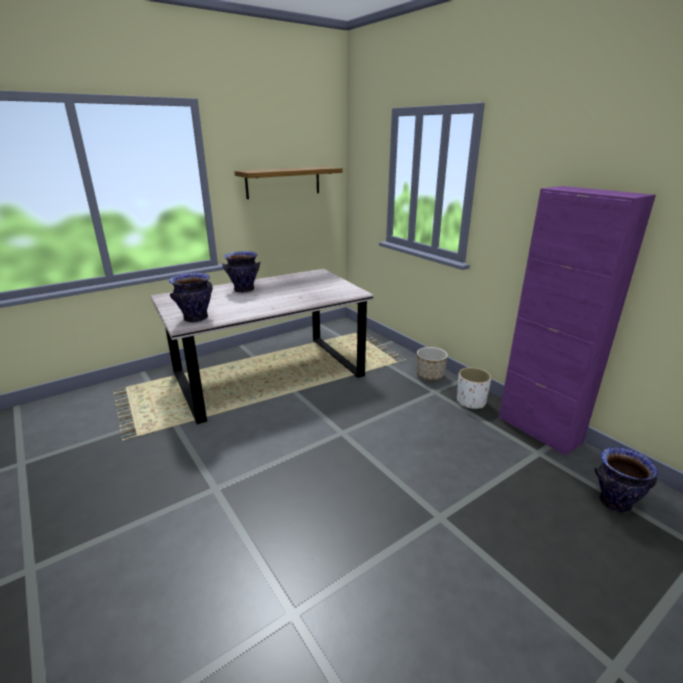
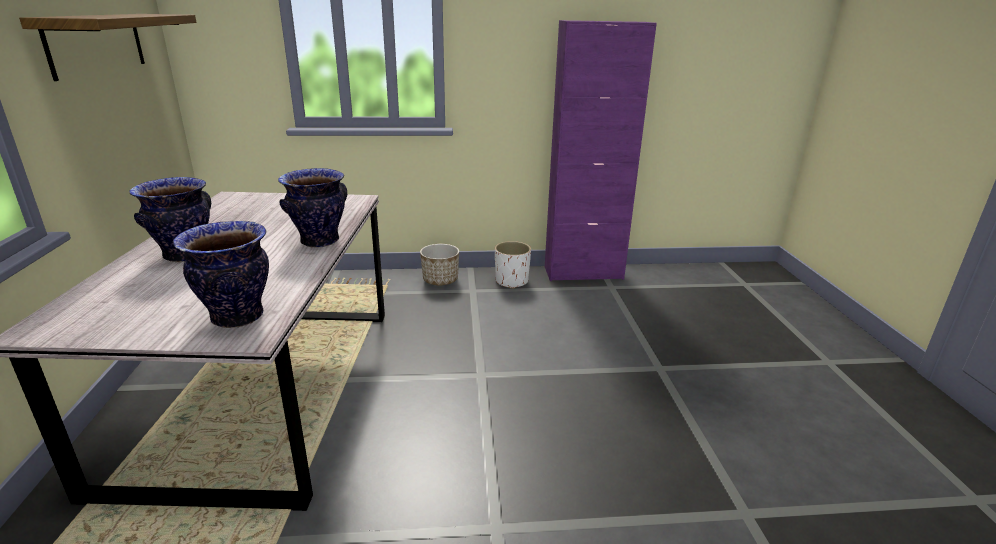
camera: 60 degrees left, 0 degrees up
vase [594,447,658,513] -> vase moved to [278,168,347,248]

